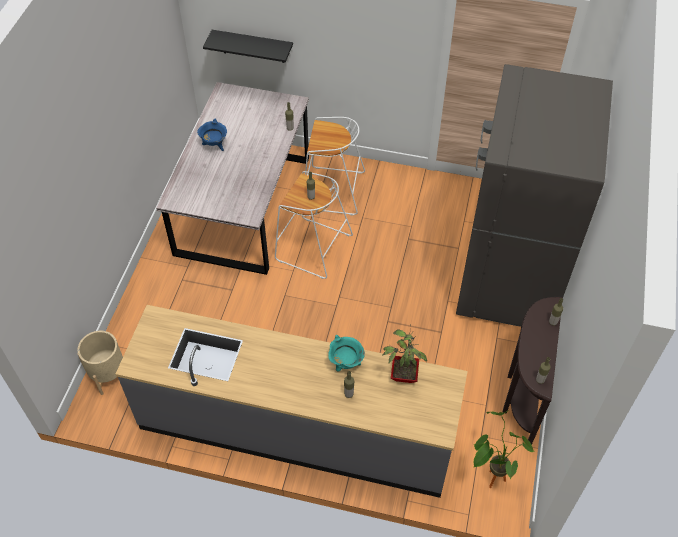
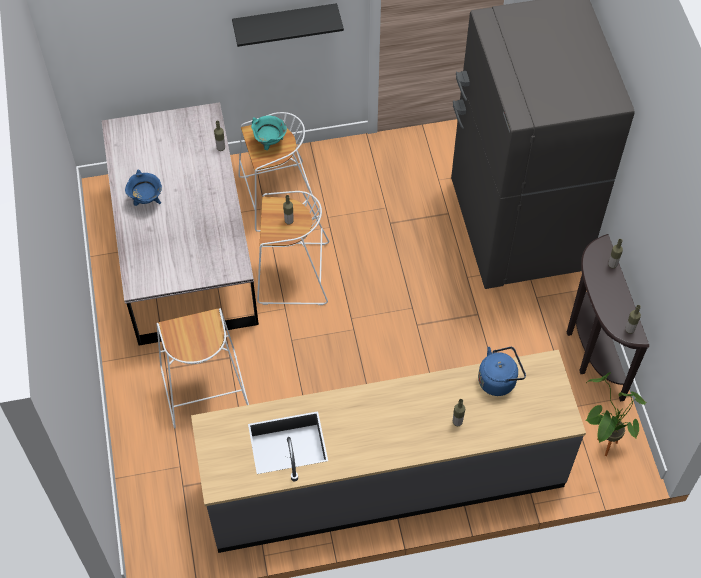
camera: 25 degrees left, 5 degrees up
beige planter [78,331,123,395] -> none
black shelf [203,30,293,63] -> black shelf moved to [232,3,344,47]
turquoise cooking pot [328,335,365,372] -> turquoise cooking pot moved to [251,115,287,150]
potted plant [382,325,427,383] -> blue kettle [478,347,526,396]
none -> white stool [157,308,249,428]

